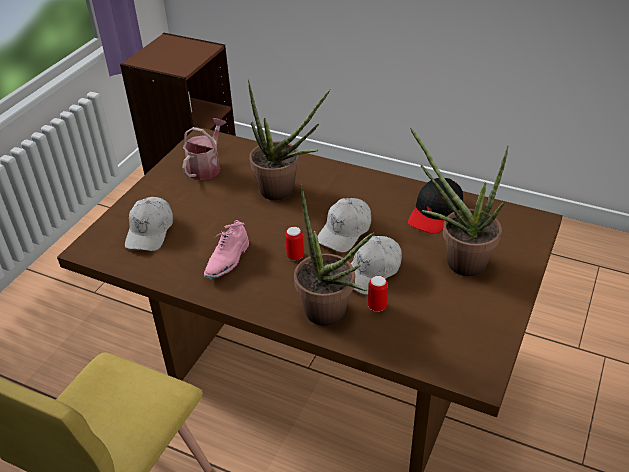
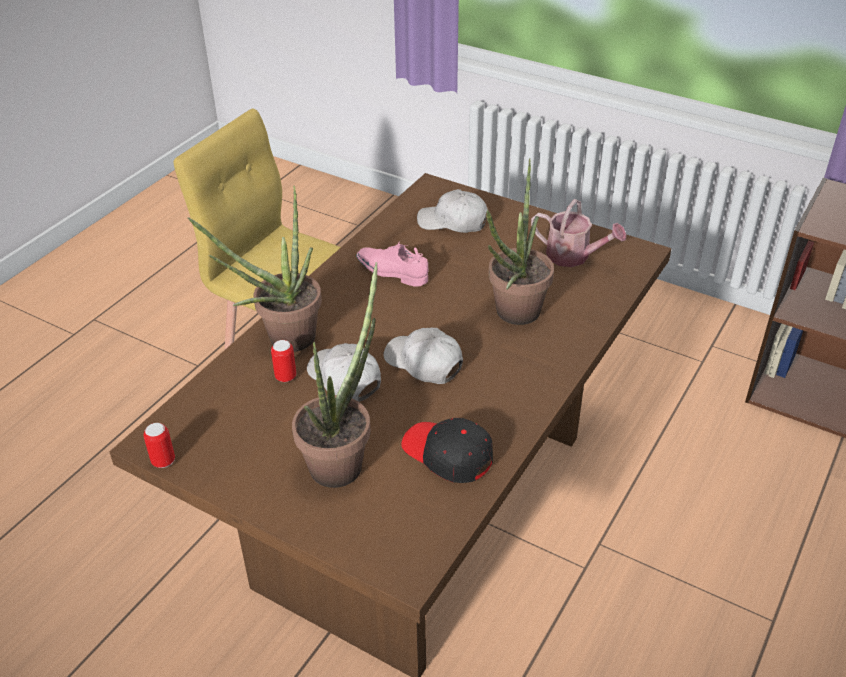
camera: 95 degrees right, 0 degrees up
can [285,227,304,260] -> can moved to [144,423,175,468]

